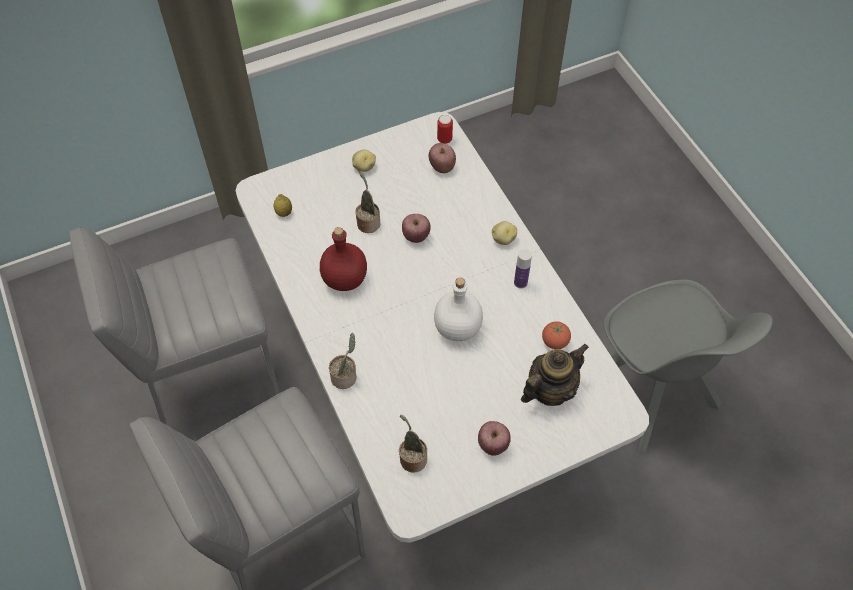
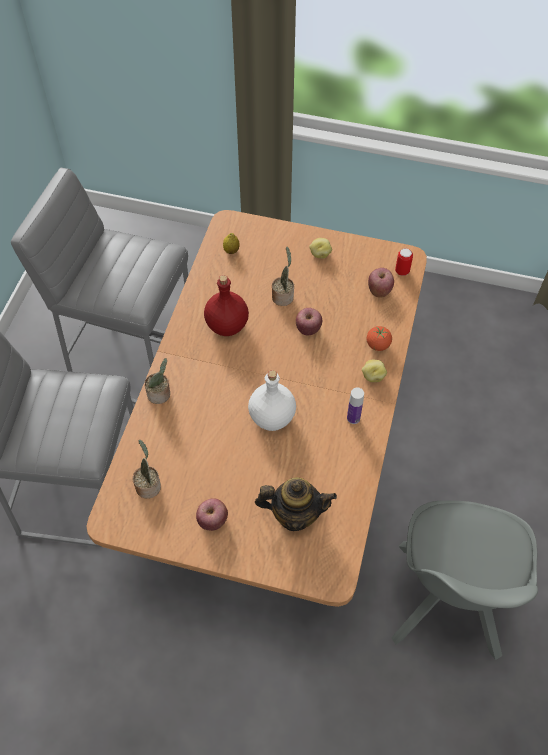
camera: 40 degrees right, 0 degrees up
white dining table [236,112,649,543] -> brown dining table [86,210,427,607]
tomato [542,322,571,349] -> tomato moved to [367,326,392,351]

